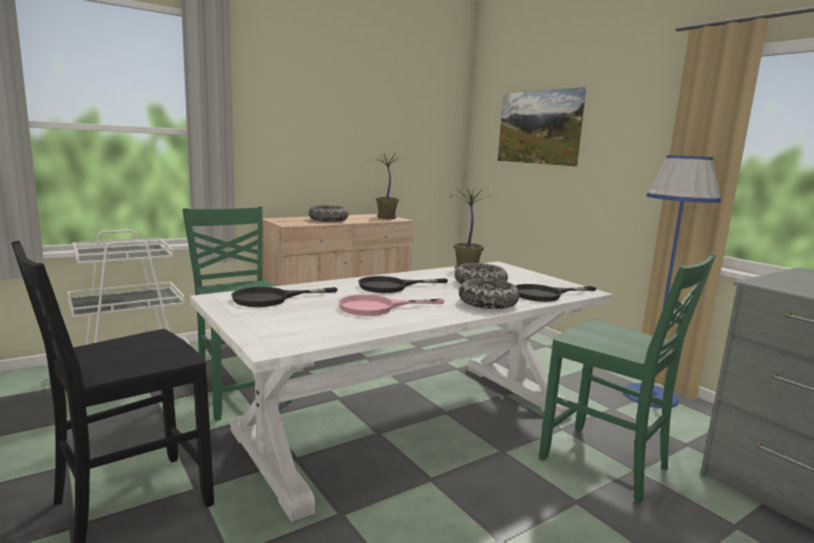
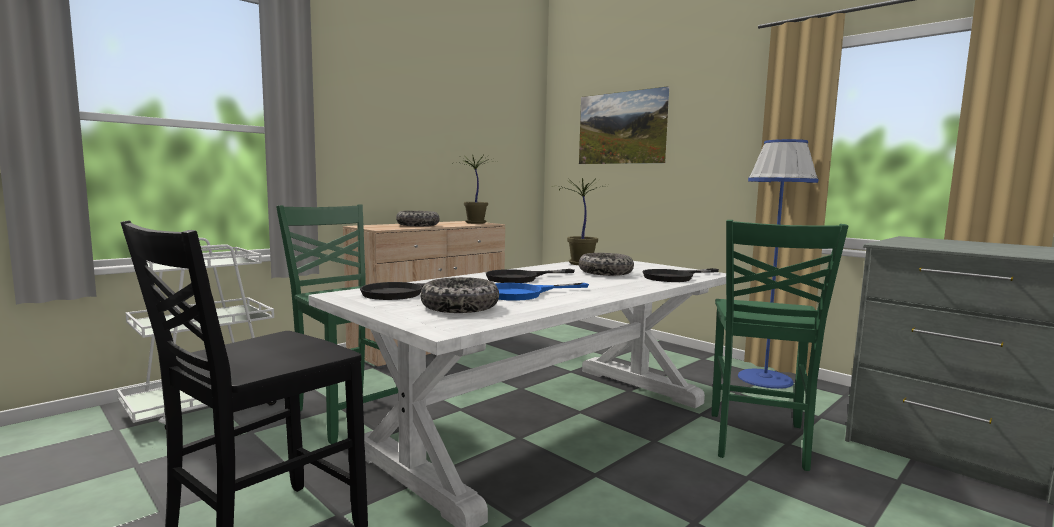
camera: 10 degrees left, 5 degrees down
pink frying pan [339,294,445,316] -> blue frying pan [495,283,589,301]
bowl [459,278,520,309] -> bowl moved to [420,277,499,313]
green chair [539,253,716,503] -> green chair turned 75 degrees clockwise [711,220,848,471]

